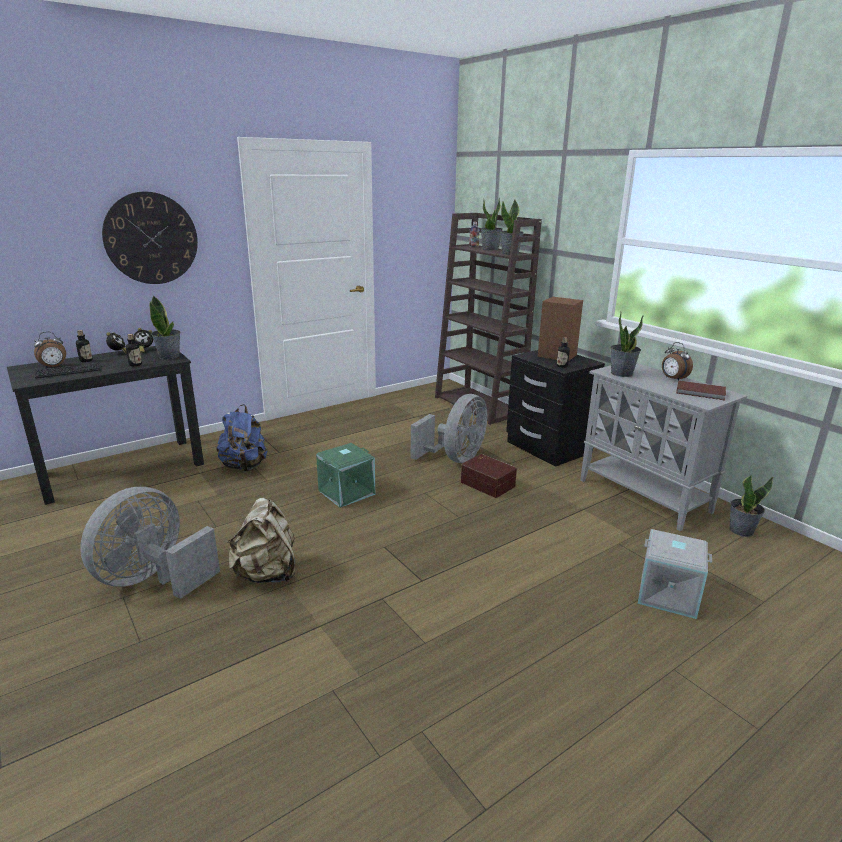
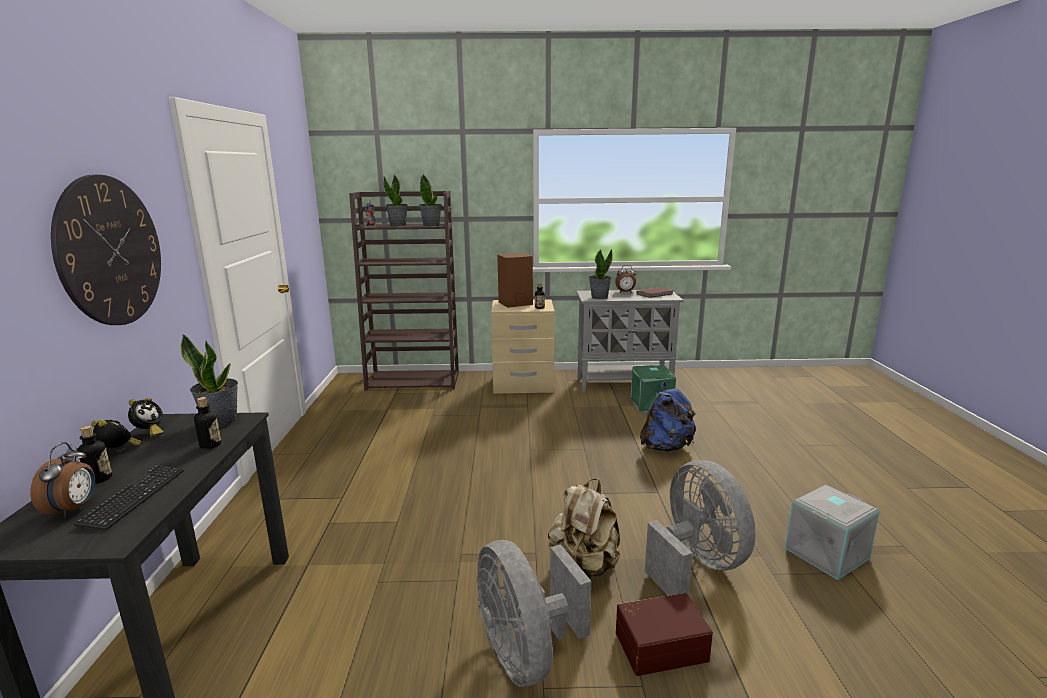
camera: 55 degrees left, 5 degrees down
blue backpack [216,404,267,472] -> blue backpack moved to [640,382,696,452]
green storage box [316,443,375,507] -> green storage box moved to [631,365,676,412]
grey fan [411,394,487,463] -> grey fan moved to [645,460,756,596]
brown storage box [461,454,517,498] -> brown storage box moved to [616,593,713,676]
black nightstand [506,350,605,467] -> beige nightstand [491,299,555,394]
grey storage box [638,529,712,619] -> grey storage box moved to [785,485,880,580]
potted plant [729,475,773,537] -> none

